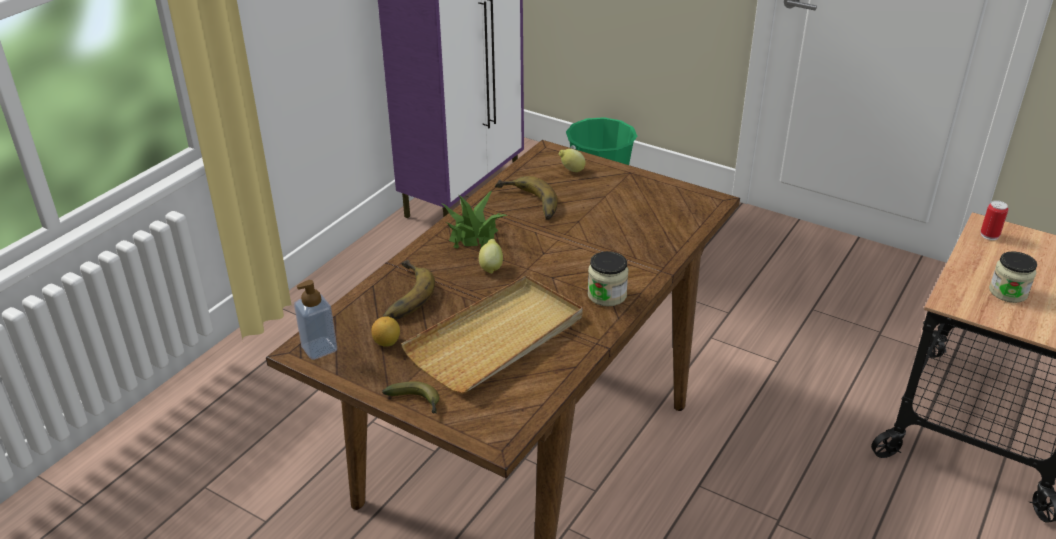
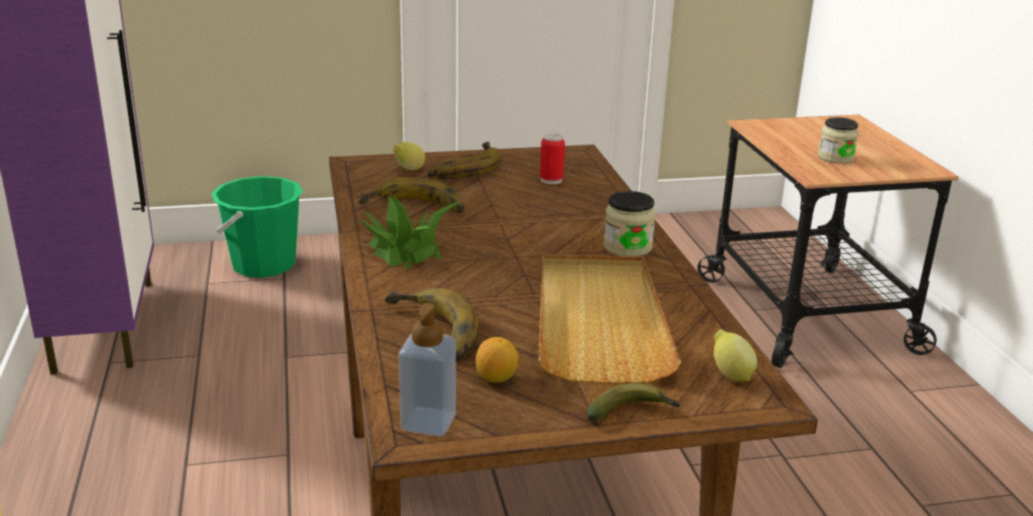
camera: 45 degrees left, 10 degrees down
lemon [479,239,503,274] -> lemon moved to [714,329,757,381]
can [981,200,1008,240] -> can moved to [540,134,565,184]
none -> banana [427,142,502,179]

